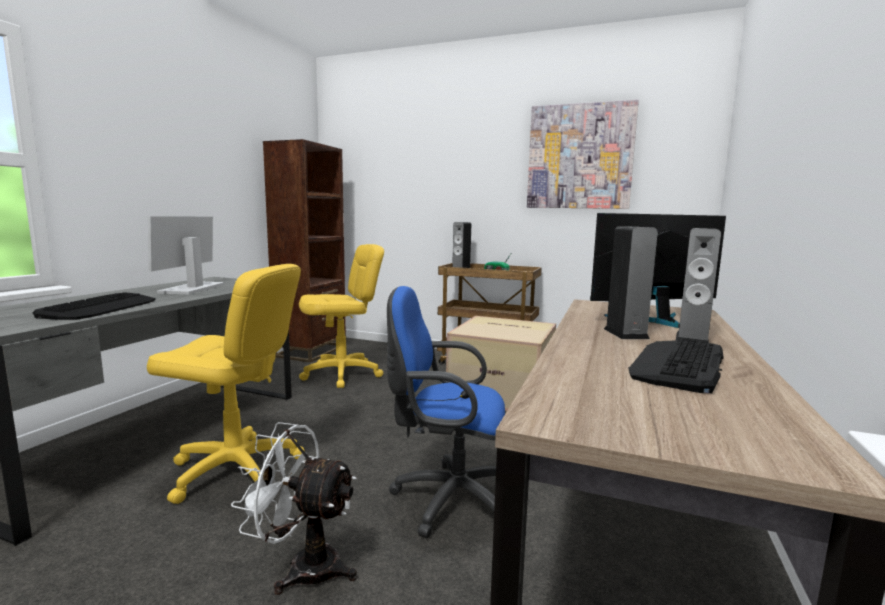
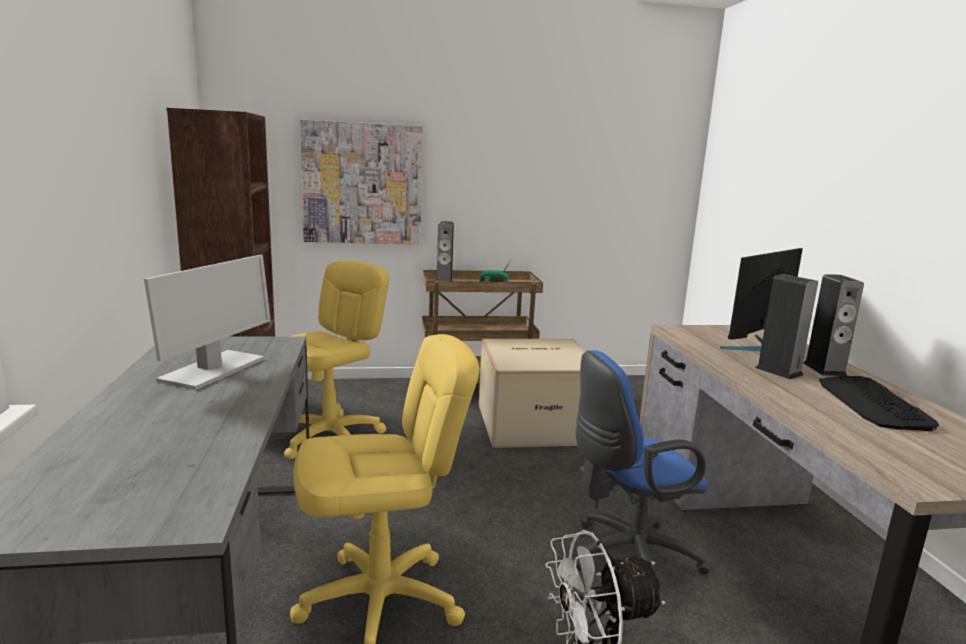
camera: 30 degrees left, 5 degrees up
keyboard [33,292,156,320] -> none
monitor [148,216,225,294] -> monitor turned 135 degrees counterclockwise [144,255,271,390]
picture [527,100,639,209] -> picture moved to [300,119,423,244]

